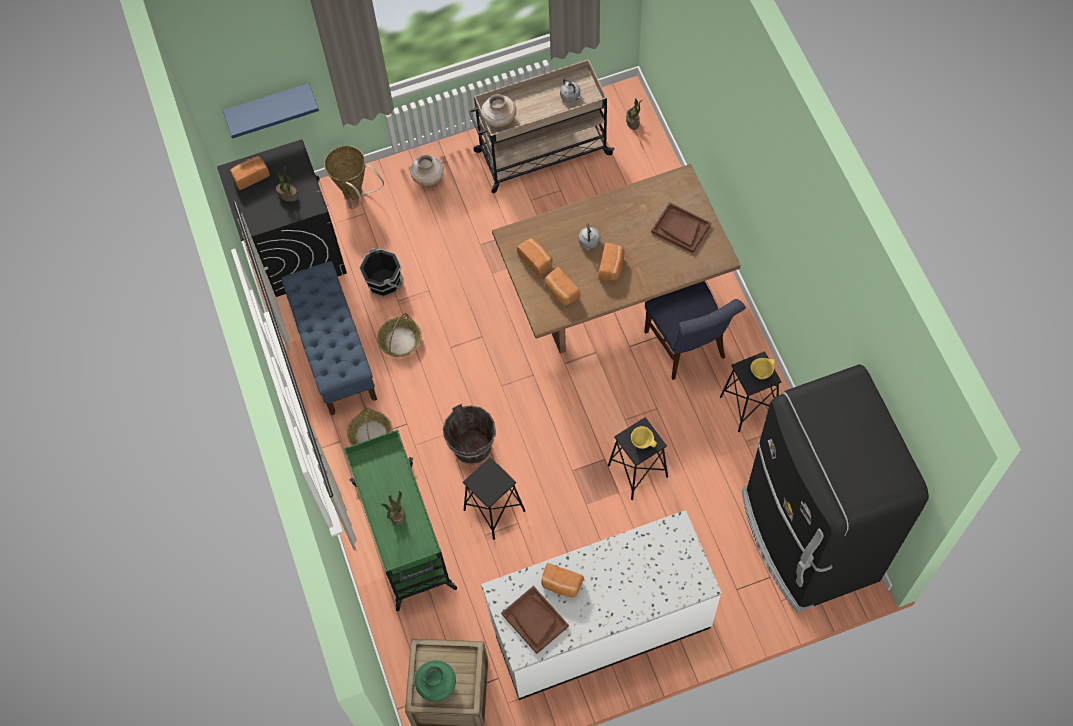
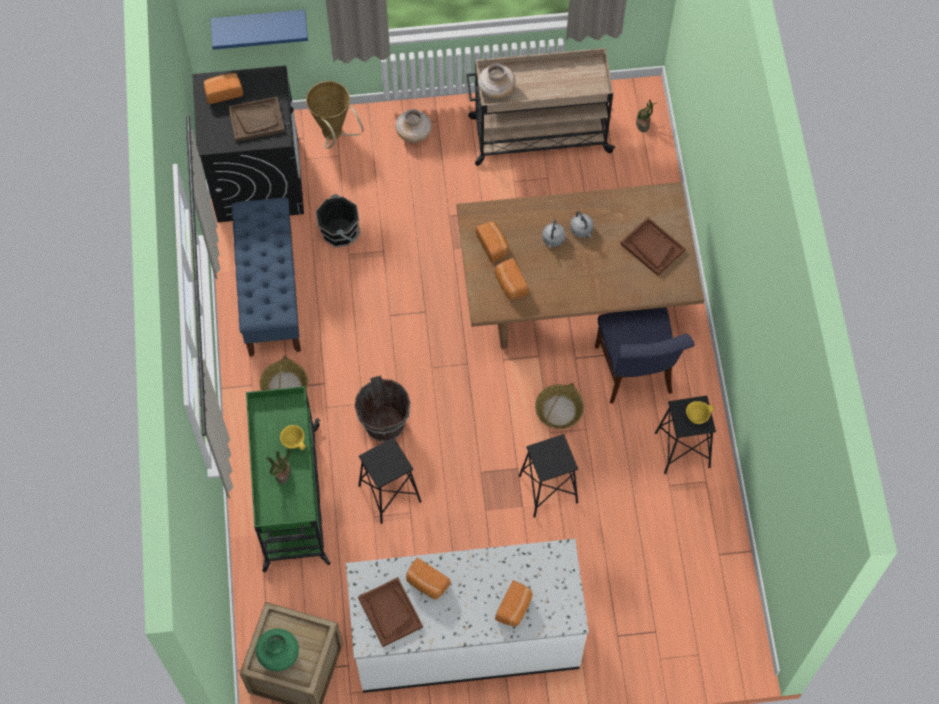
camera: 10 degrees right, 0 degrees up
potted plant [276,166,298,202] -> brown tray [228,97,285,141]
basket [377,313,422,357] -> basket moved to [535,383,584,429]
grey kettle [560,78,581,102] -> grey kettle moved to [570,211,593,238]
bread [599,243,625,281] -> bread moved to [495,580,532,627]
yellow bowl [631,426,657,449] -> yellow bowl moved to [280,425,306,450]
black fridge [742,364,929,613] -> none

